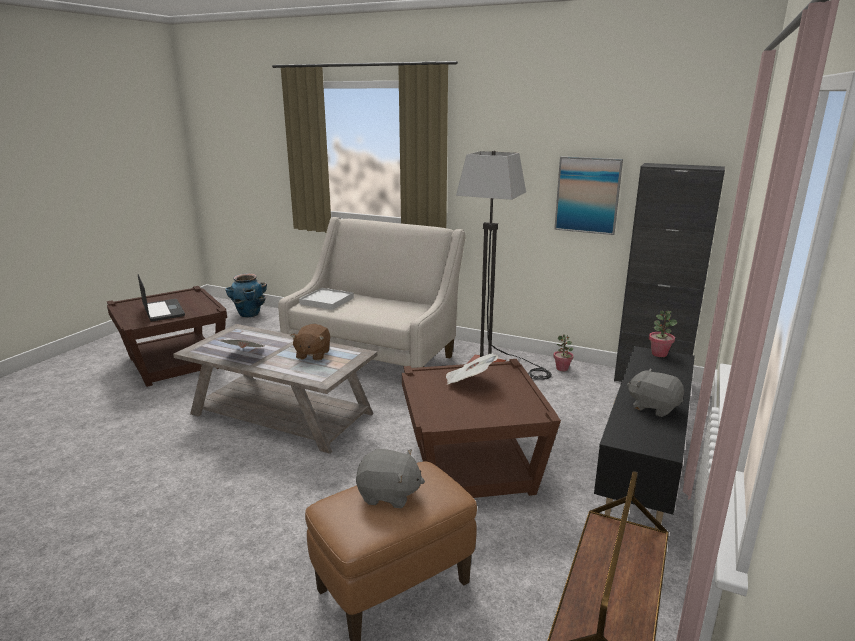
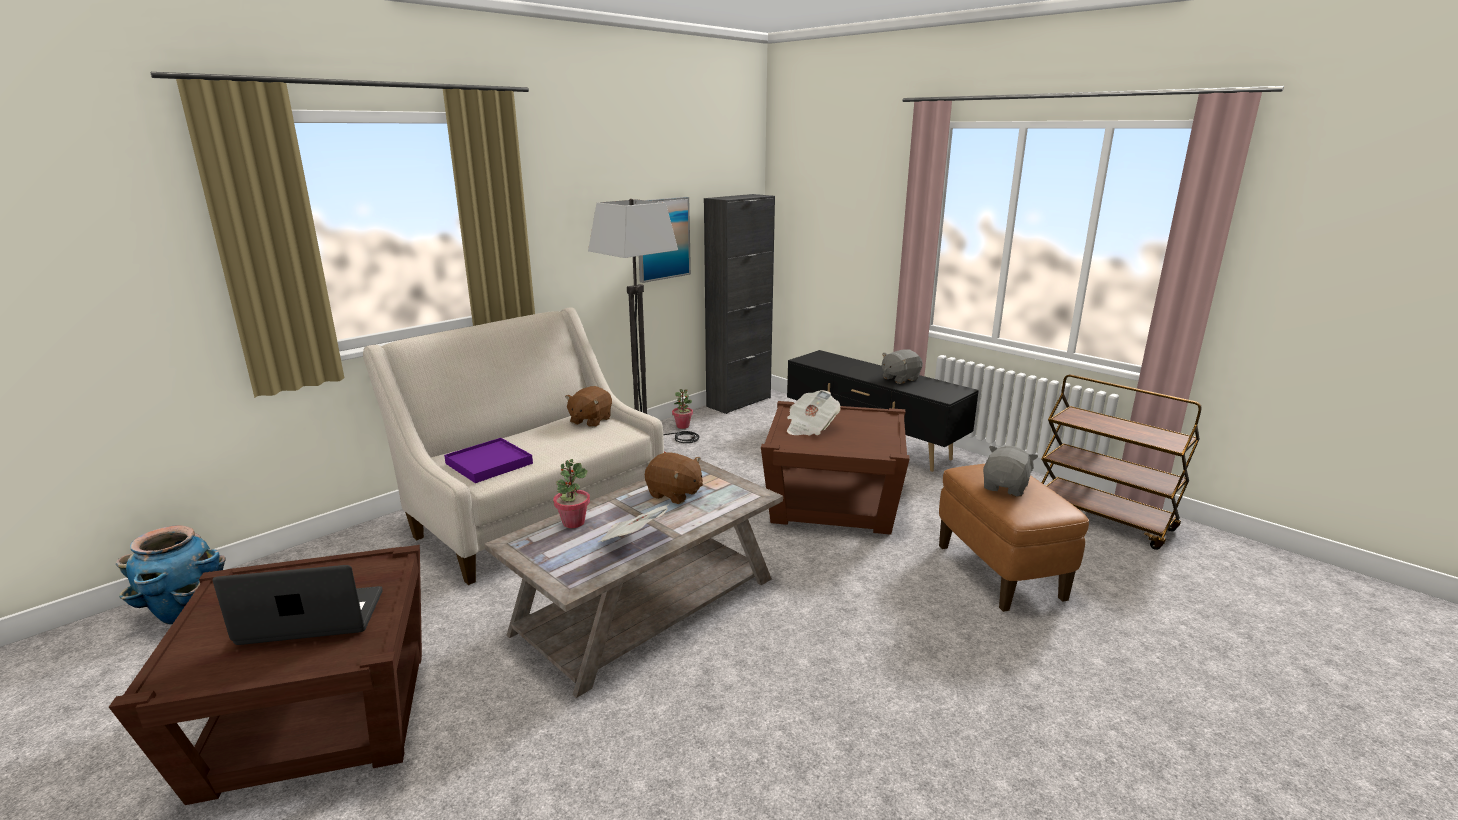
camera: 70 degrees left, 0 degrees up
white tray [299,288,354,310] -> purple tray [444,438,533,483]
potted plant [649,311,677,357] -> potted plant moved to [553,459,590,528]
none -> brown plush toy [565,386,612,427]

